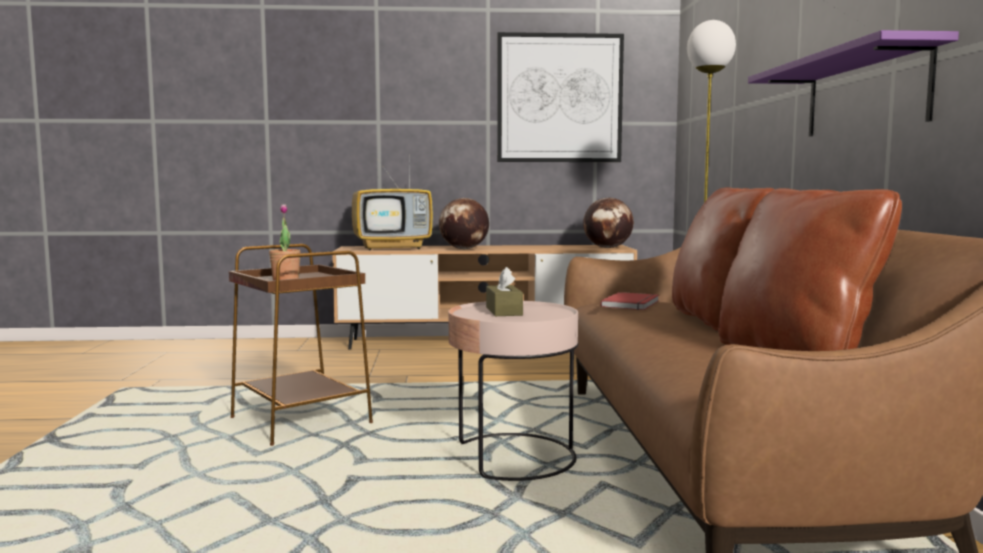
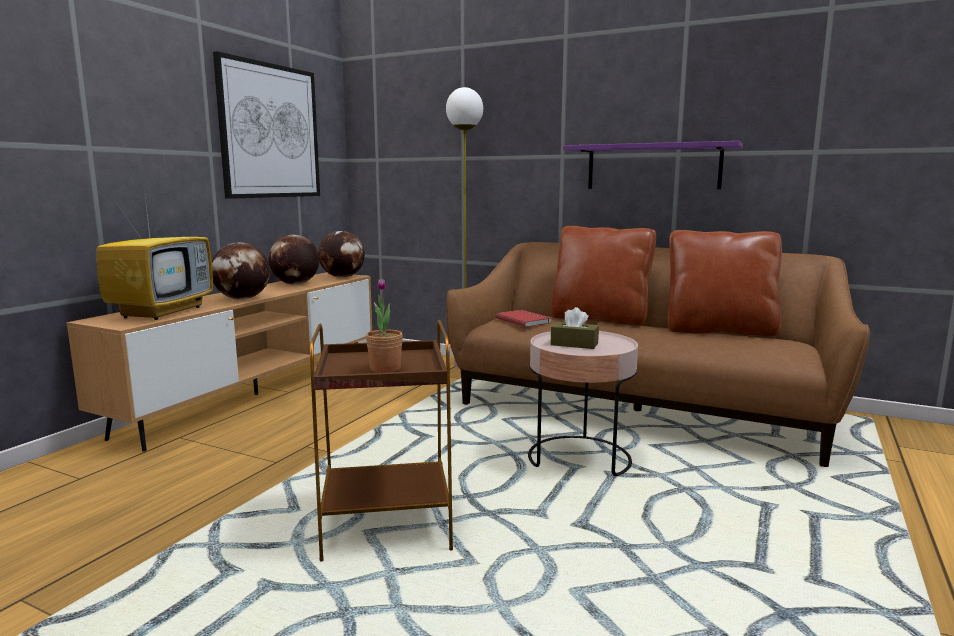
camera: 60 degrees left, 5 degrees up
none -> globe [268,235,320,285]

